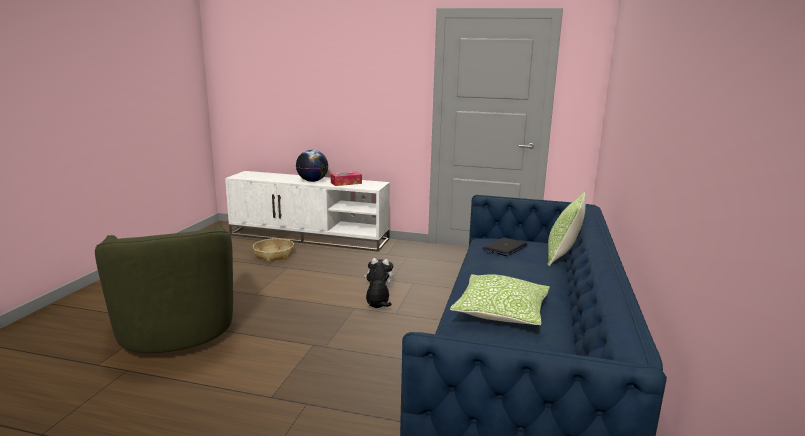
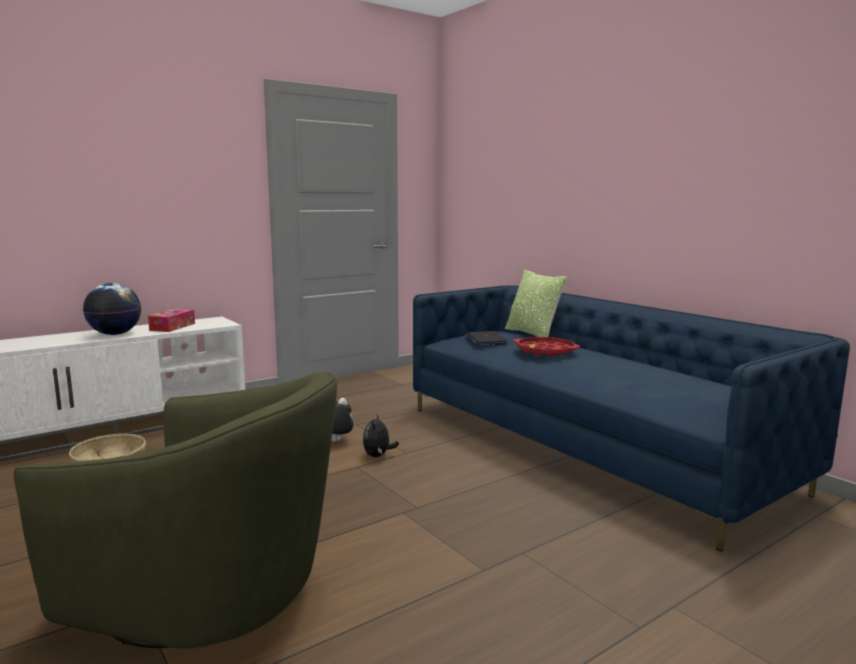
camera: 50 degrees left, 5 degrees down
pillow [450,274,550,325] -> none
none -> red tray [513,337,580,357]

